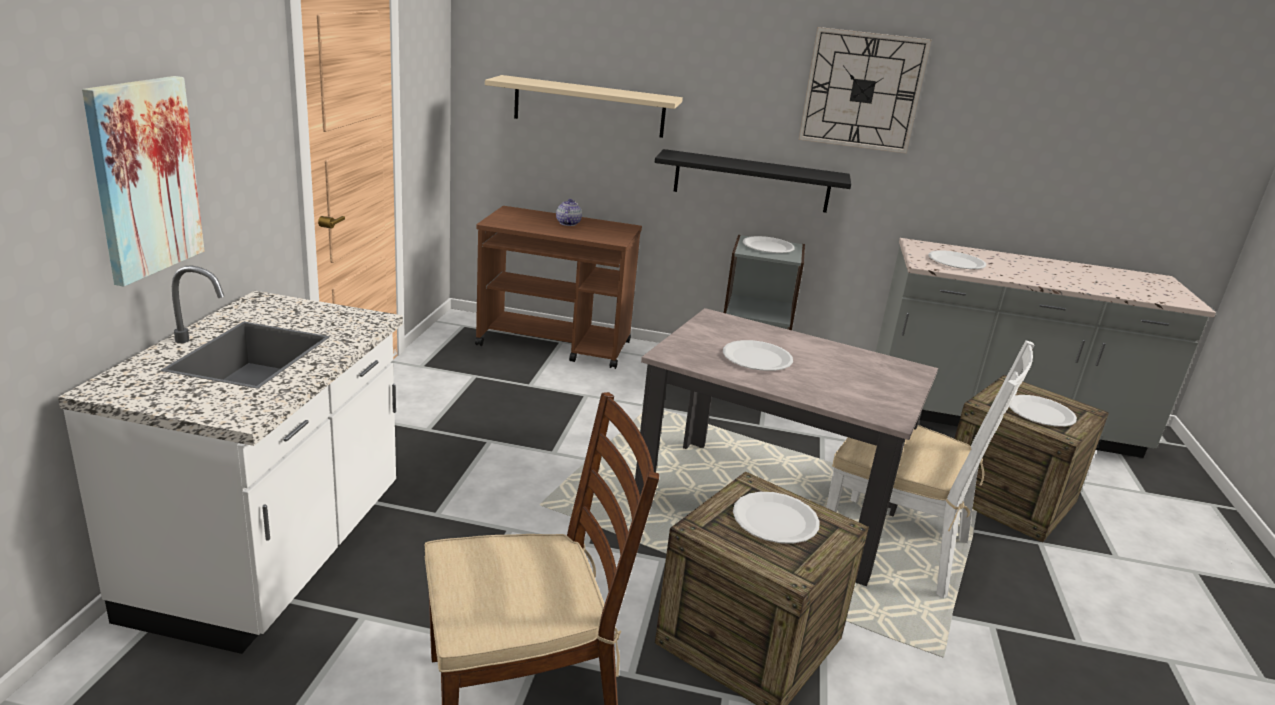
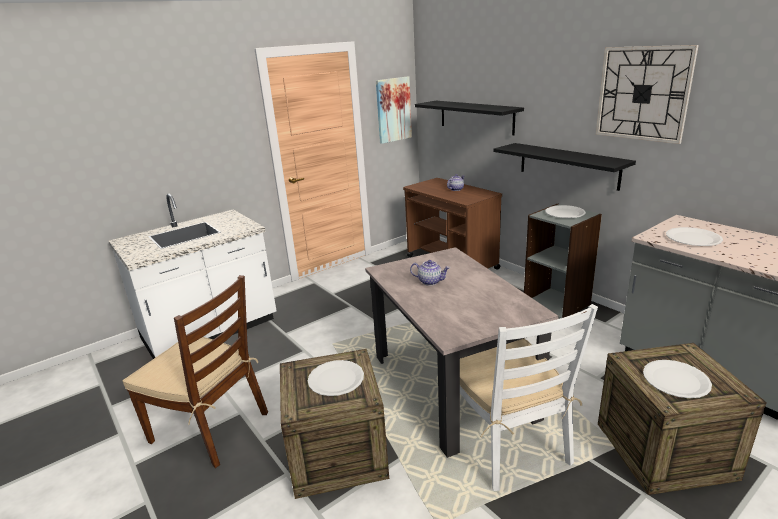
camera: 45 degrees right, 0 degrees up
picture [82,76,205,286] -> picture moved to [376,77,412,144]
beige shelf [485,75,683,138] -> black shelf [415,101,524,135]
white plate [723,340,793,371] -> teapot [410,260,450,286]

